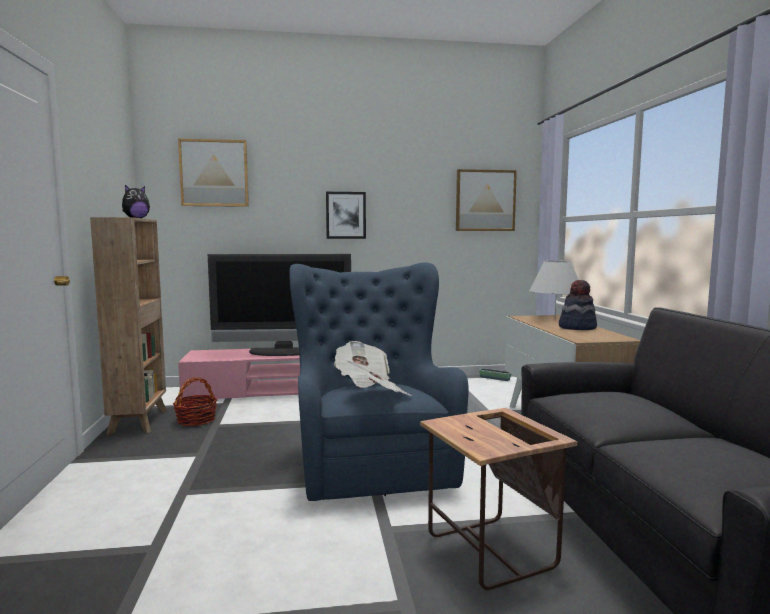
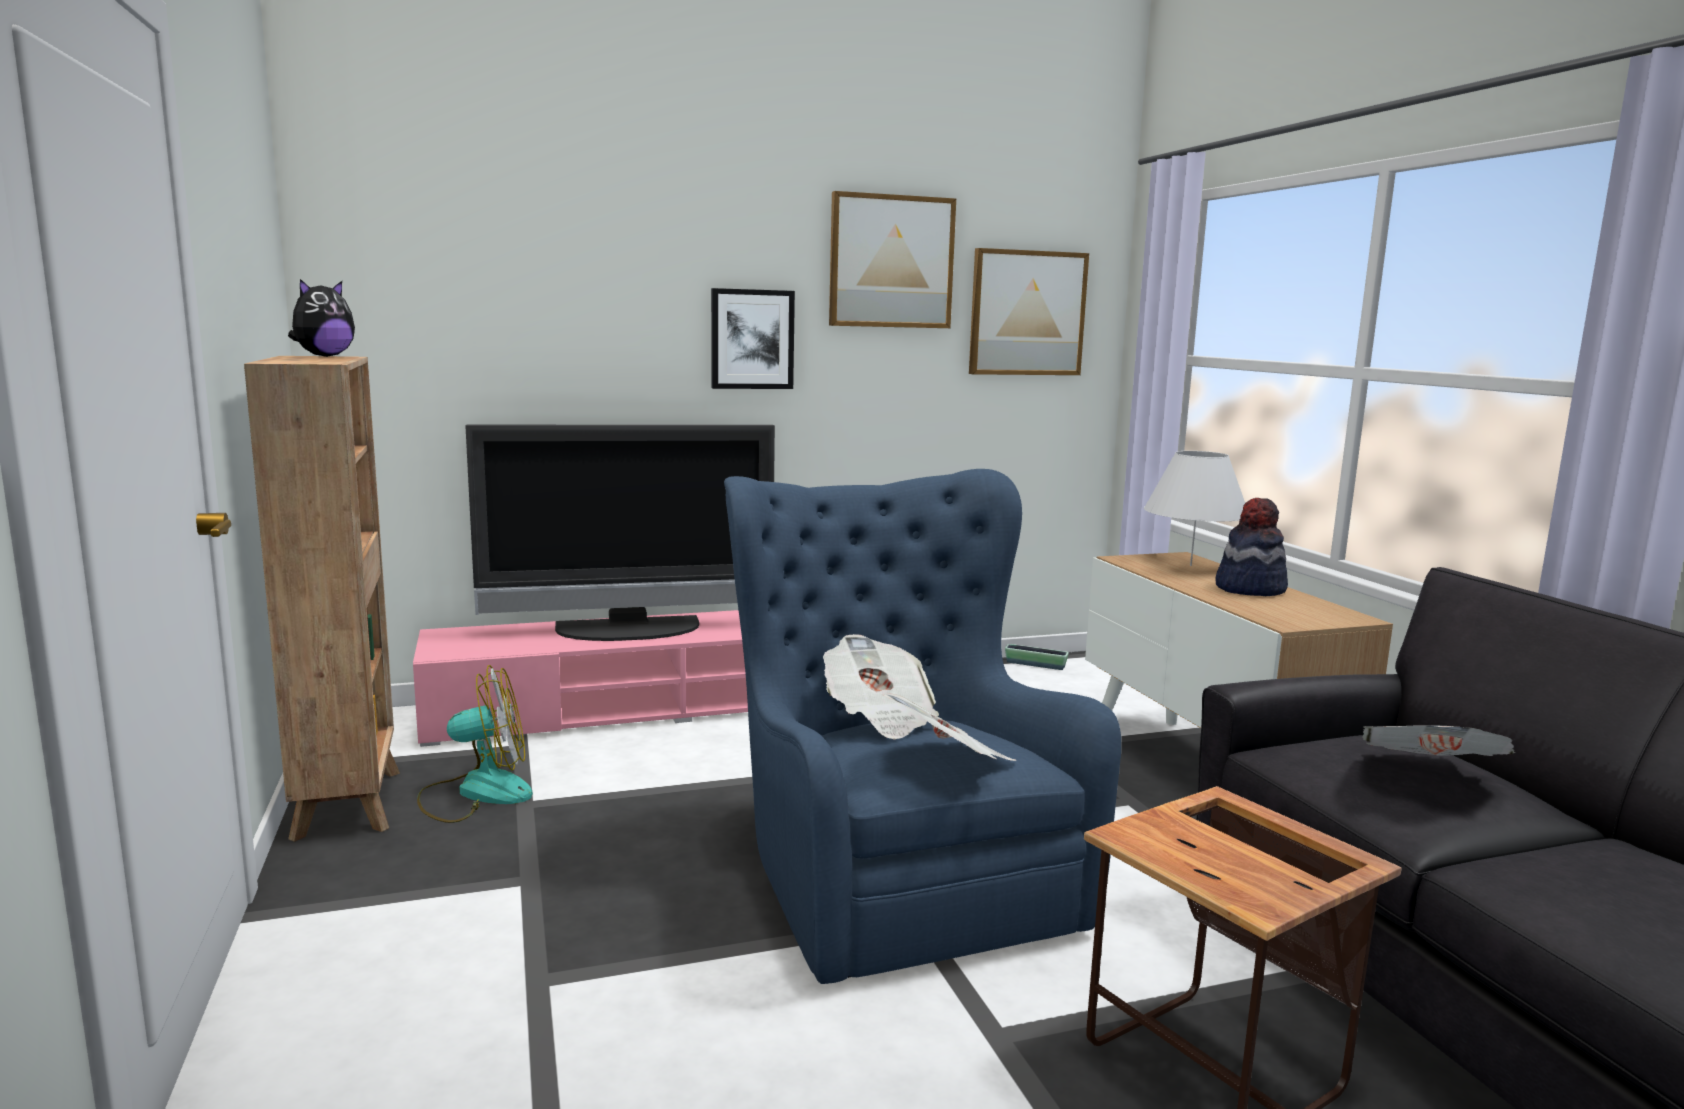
camera: 10 degrees left, 5 degrees up
basket [173,377,218,426] -> fan [417,665,533,823]
picture [178,138,249,207] -> picture moved to [829,191,956,328]
none -> newspaper [1363,725,1515,756]

